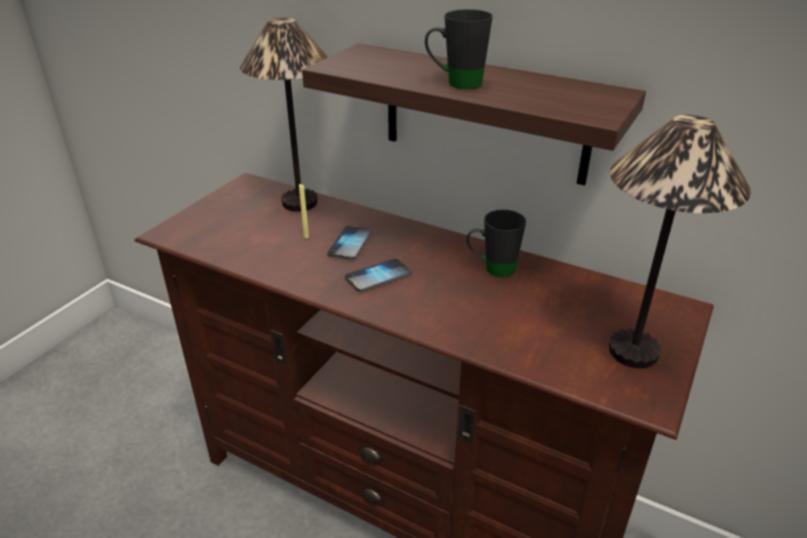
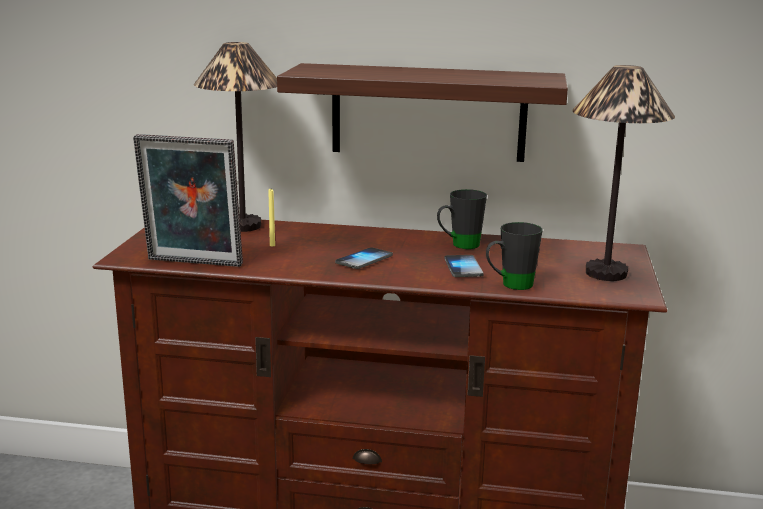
camera: 20 degrees left, 15 degrees down
phone [327,226,372,260] -> phone moved to [444,255,484,277]
black mug [425,9,493,89] -> black mug moved to [486,222,543,290]
none -> picture frame [133,134,243,267]

